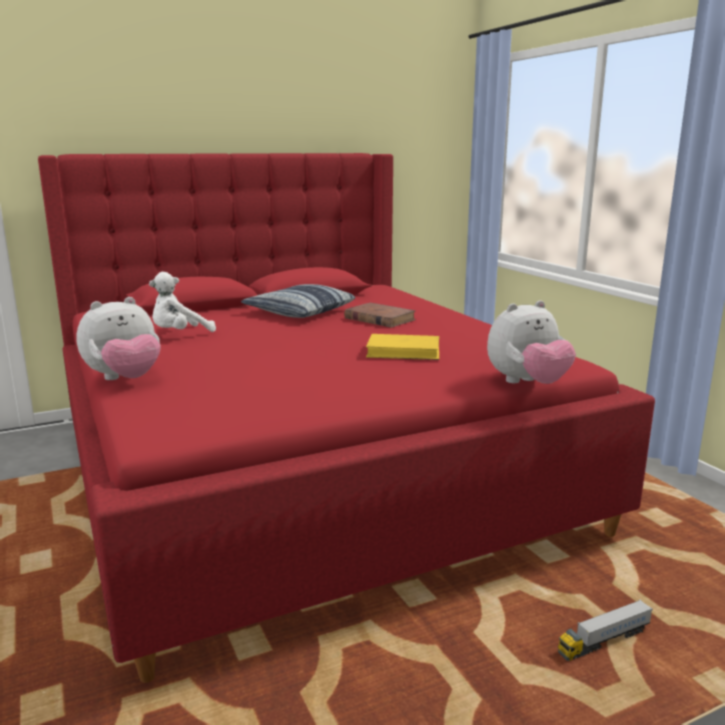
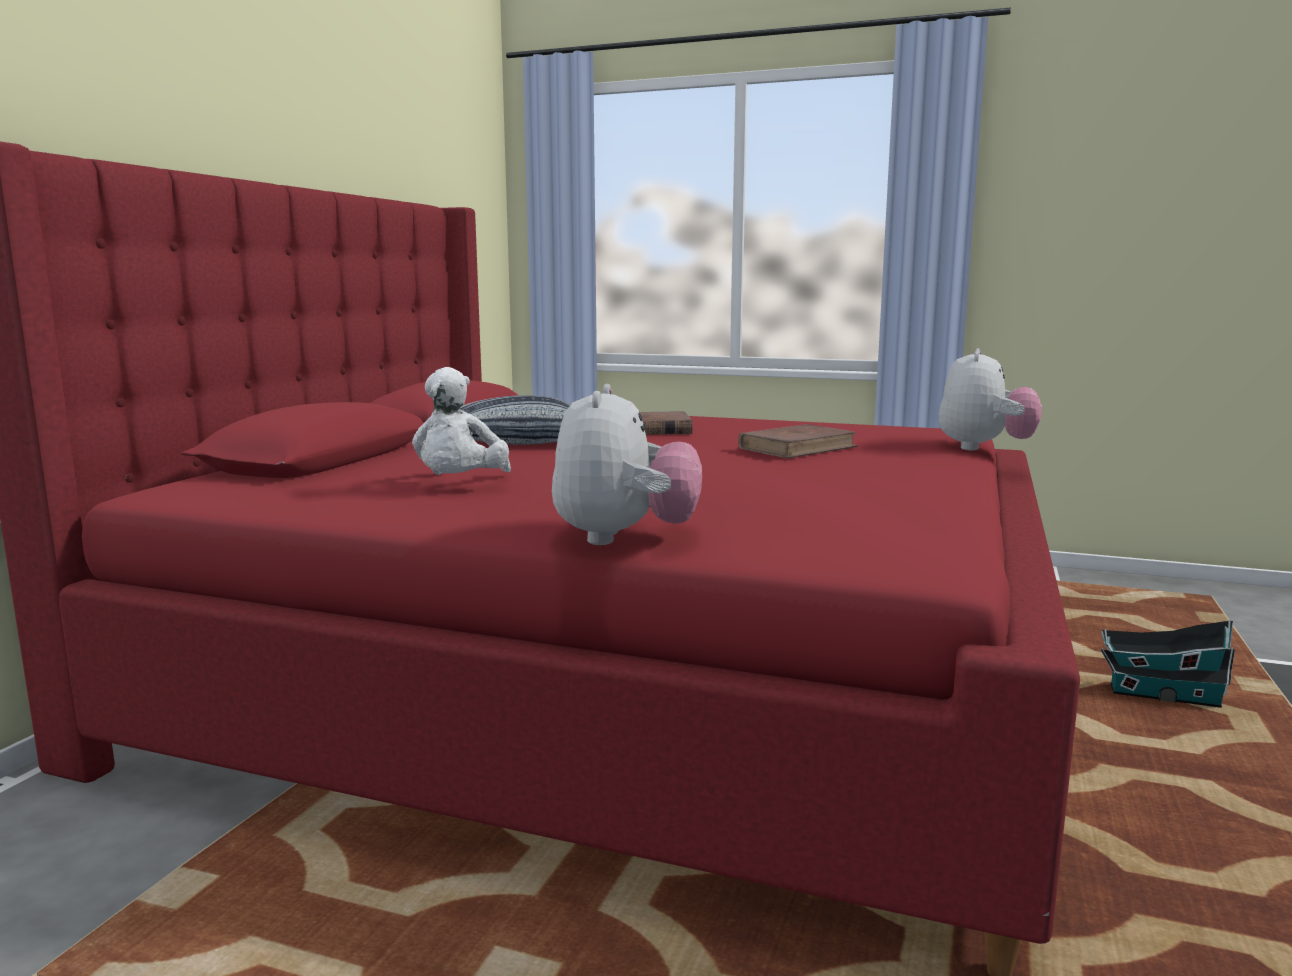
camera: 45 degrees left, 5 degrees down
yellow book [366,334,439,360] -> brown book [738,424,858,458]
toy truck [558,600,653,661] -> toy house [1100,619,1235,708]

